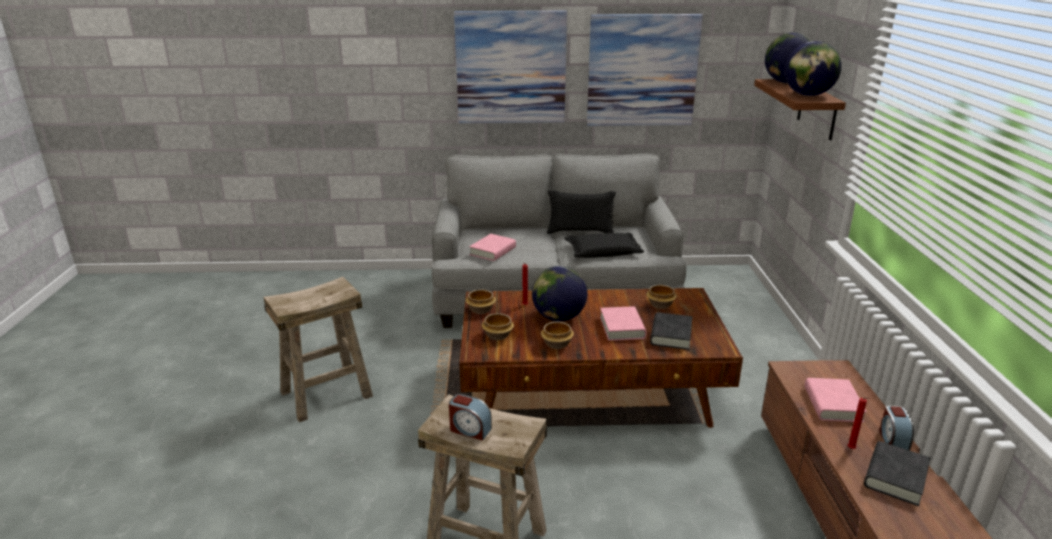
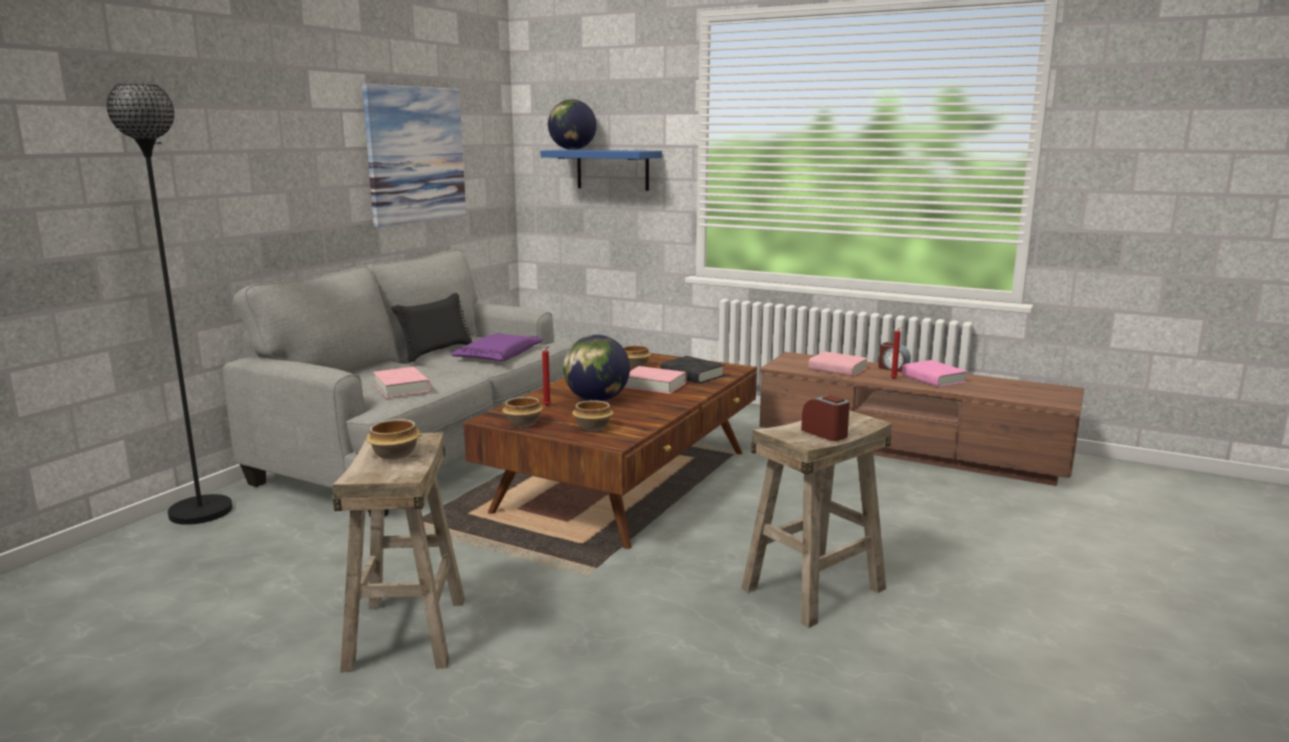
camera: 60 degrees left, 10 degrees down
alarm clock [449,394,492,441] -> alarm clock turned 90 degrees counterclockwise [801,395,850,441]
picture [454,10,567,123] -> none
bowl [541,322,574,349] -> bowl moved to [366,419,421,460]
black pillow [564,232,644,258] -> purple pillow [451,333,543,361]
brown shelf [754,79,846,140] -> blue shelf [541,150,662,191]
globe [785,41,842,96] -> none
black book [864,441,930,506] -> pink book [902,360,967,387]
none -> black floor lamp [107,83,232,525]

